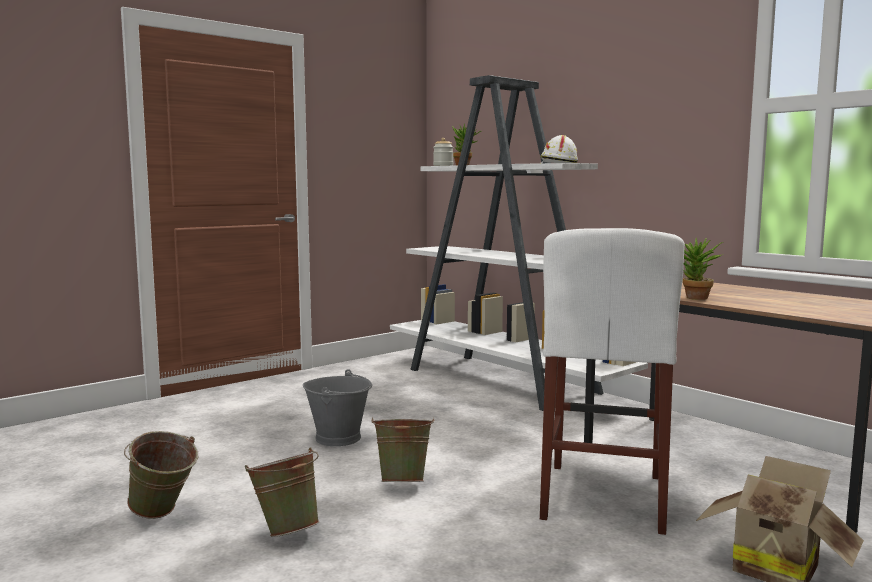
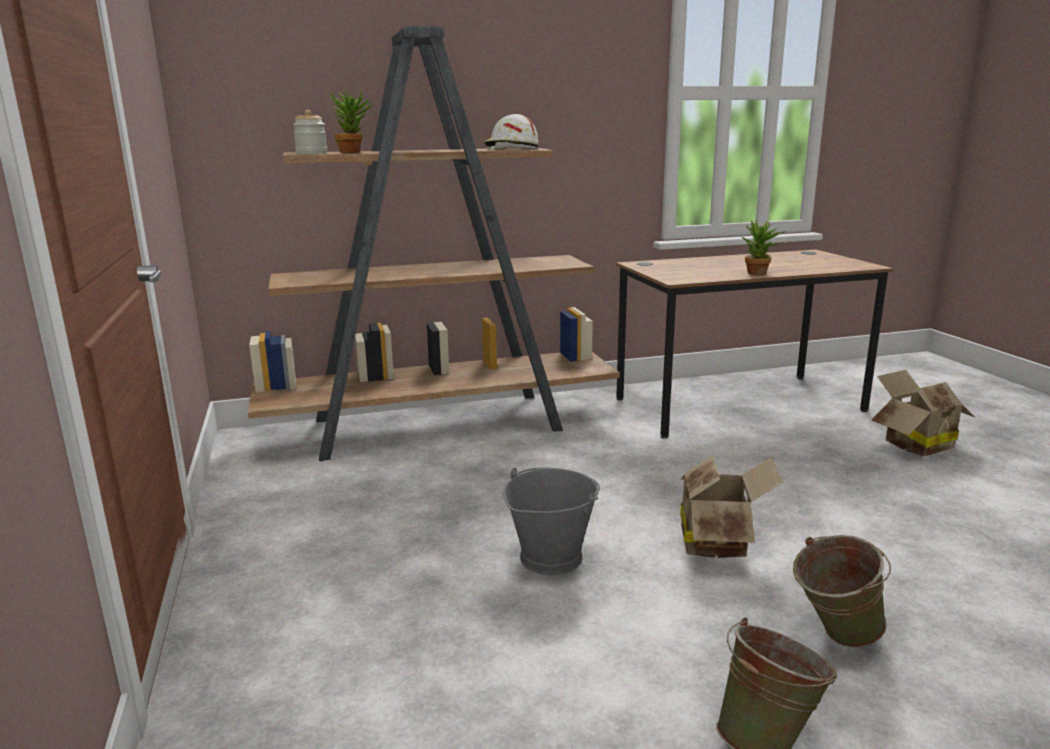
camera: 65 degrees left, 10 degrees up
green bucket [371,417,435,482] -> cardboard box [680,455,783,558]
white bookcase [390,75,648,411] -> brown bookcase [248,26,620,461]
white stool [540,228,685,535] -> none

